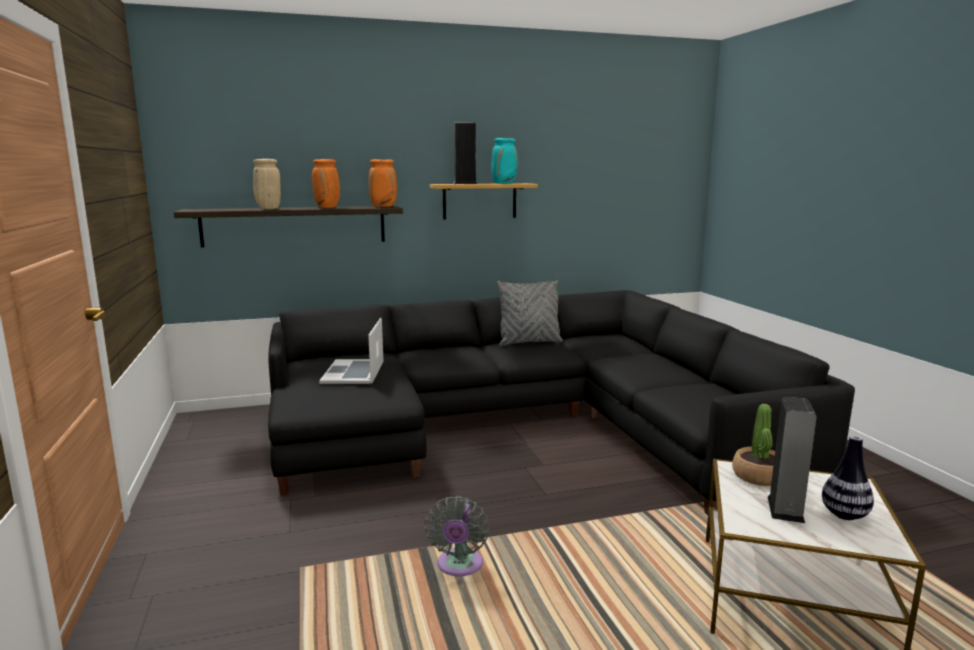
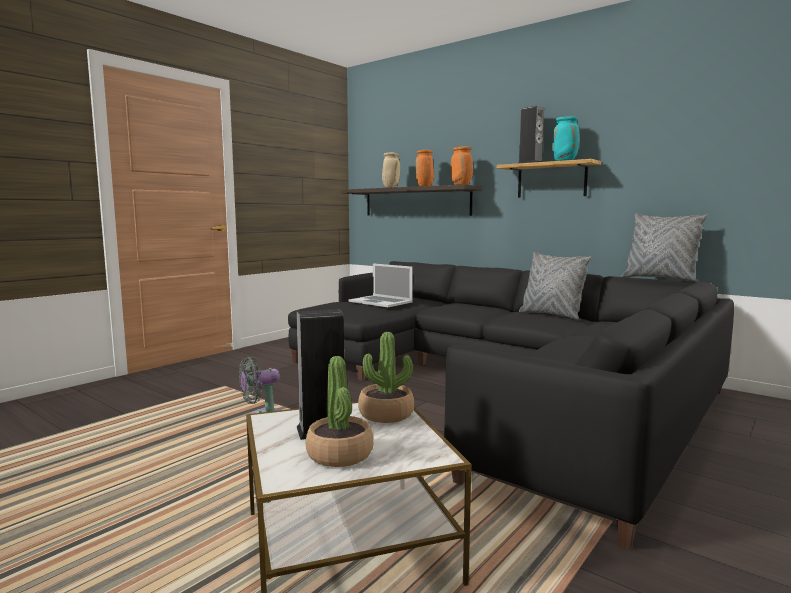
camera: 55 degrees right, 5 degrees down
laptop [319,318,384,384] -> laptop turned 105 degrees counterclockwise [349,263,413,307]
vase [822,436,874,520] -> potted plant [306,356,373,467]
none -> grey pillow [622,213,707,282]

